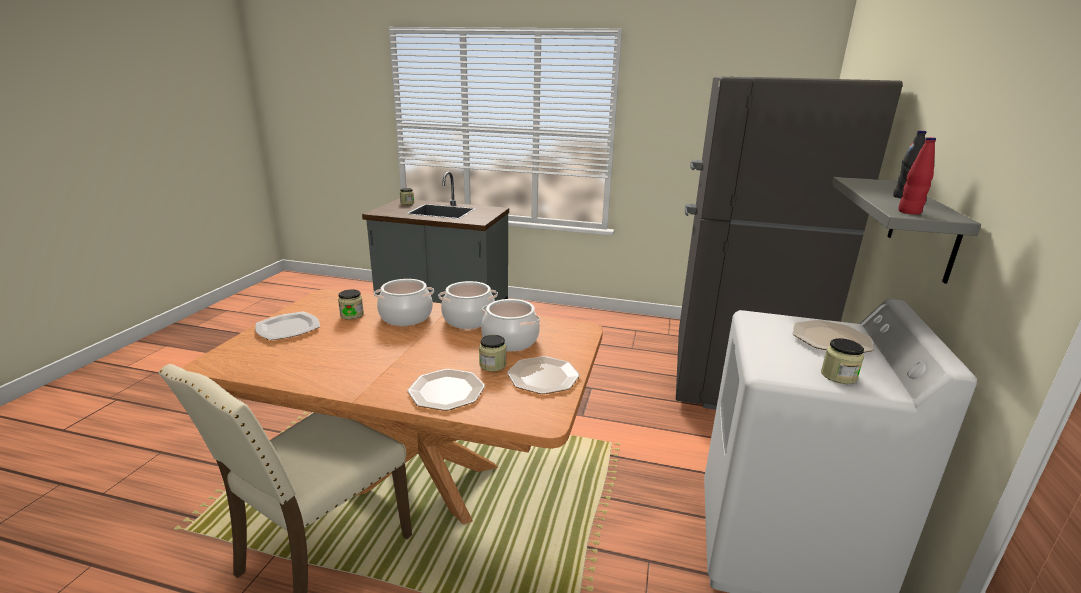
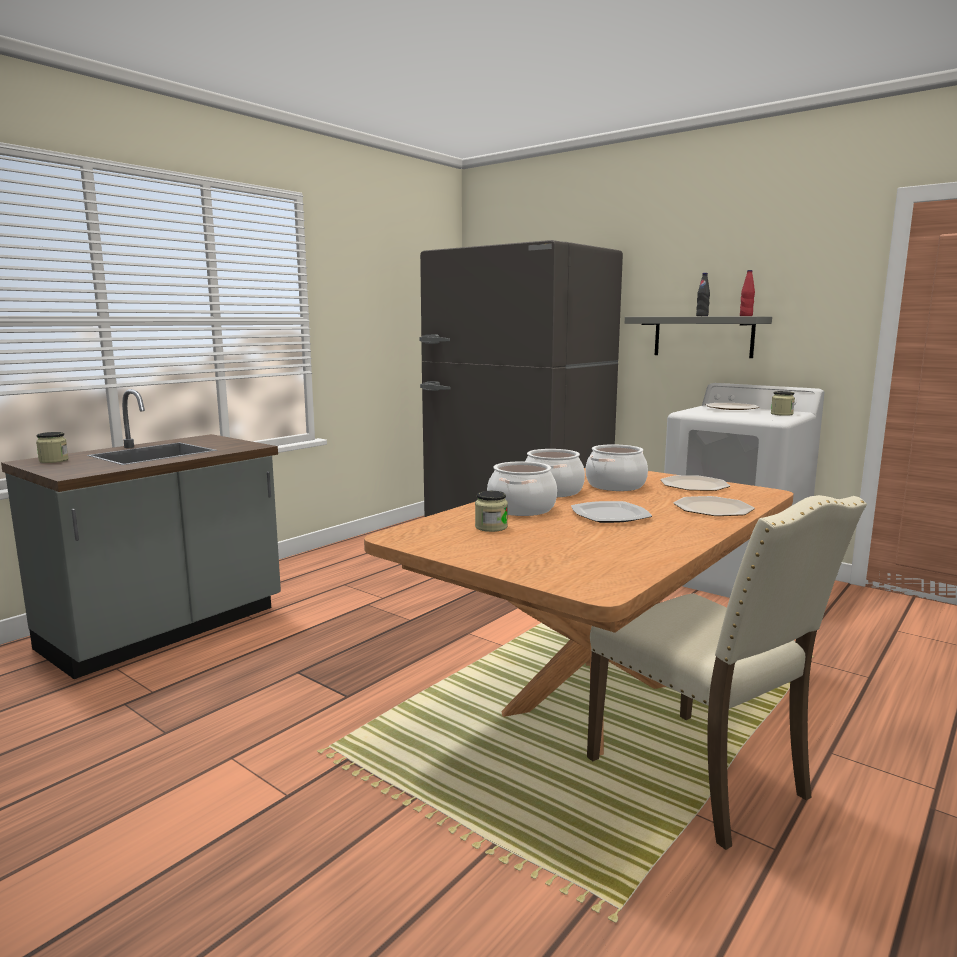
camera: 65 degrees left, 10 degrees down
plate [255,311,320,340] -> plate moved to [571,501,652,523]
jar [479,335,506,372] -> none

